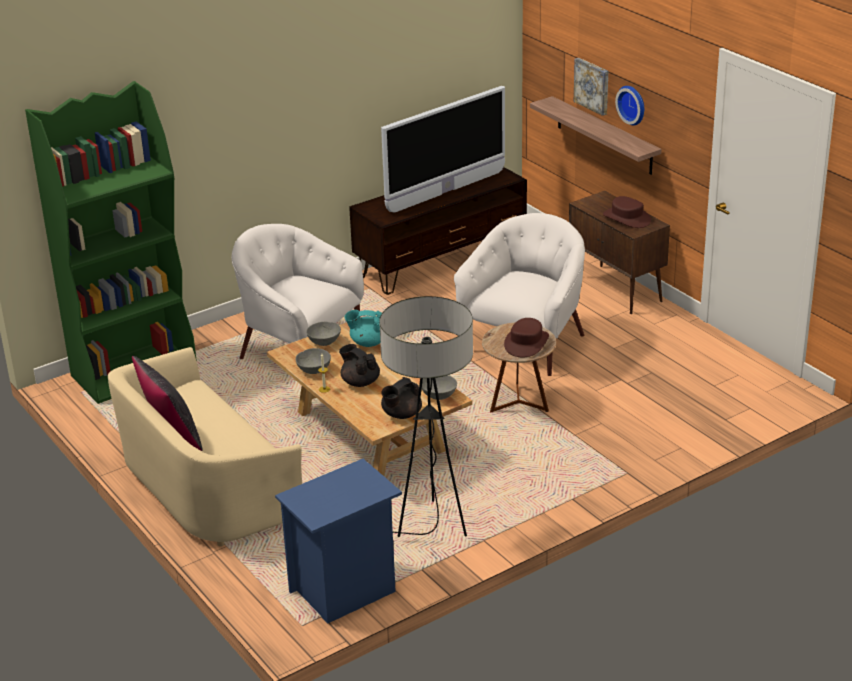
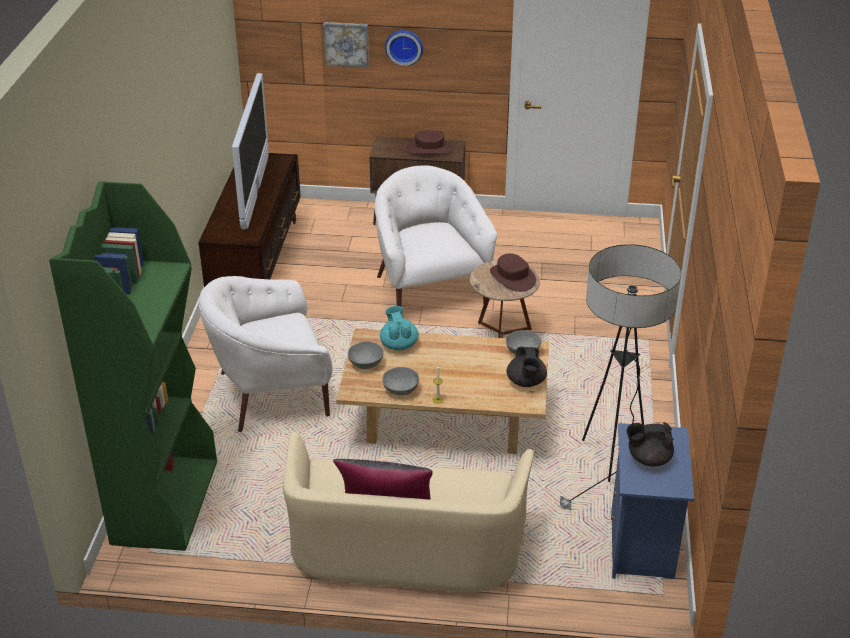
camera: 50 degrees left, 5 degrees up
black teapot [339,344,380,387] -> black teapot moved to [626,422,674,466]
turquoise teapot [345,310,382,347] -> turquoise teapot turned 120 degrees clockwise [380,306,419,350]
shelf [530,96,661,175] -> none

